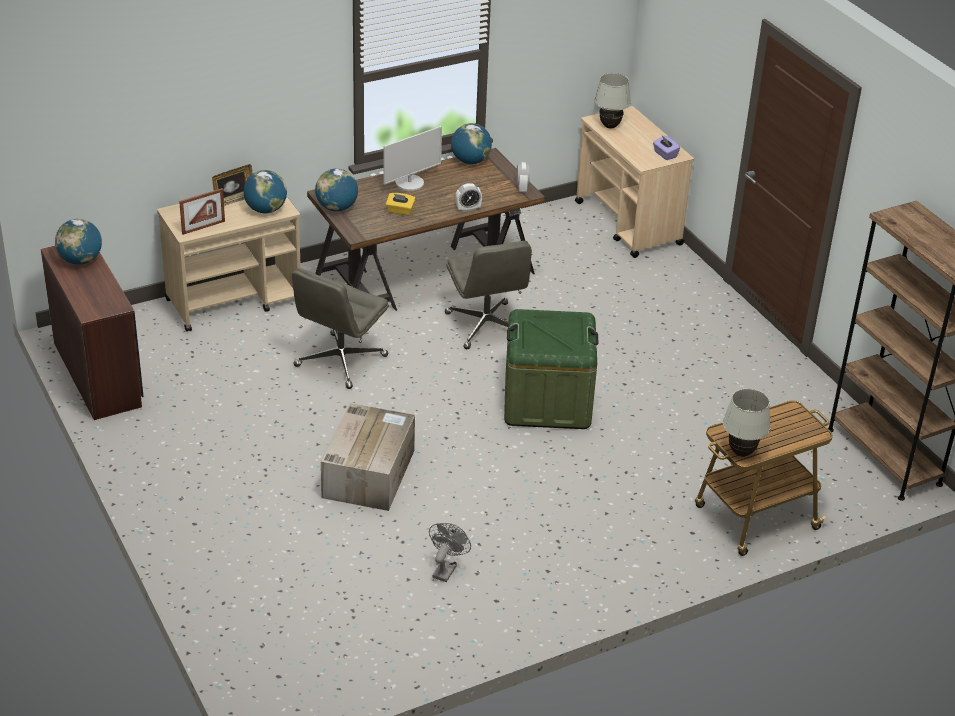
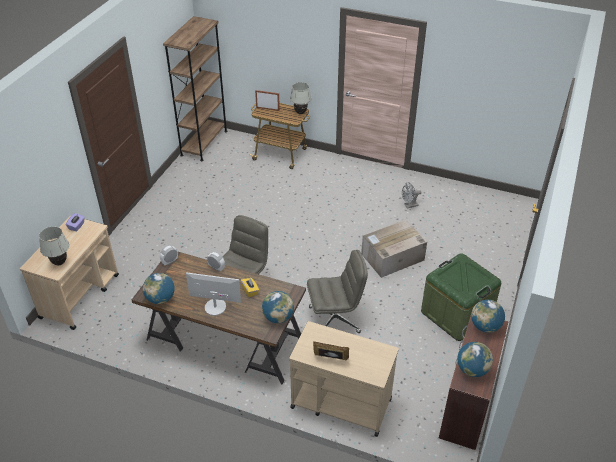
camera: 130 degrees left, 5 degrees up
picture frame [179,188,225,235] -> picture frame moved to [255,90,280,111]
globe [243,170,287,213] -> globe moved to [471,300,505,333]
green storage box [504,309,599,429] -> green storage box moved to [421,253,501,341]

